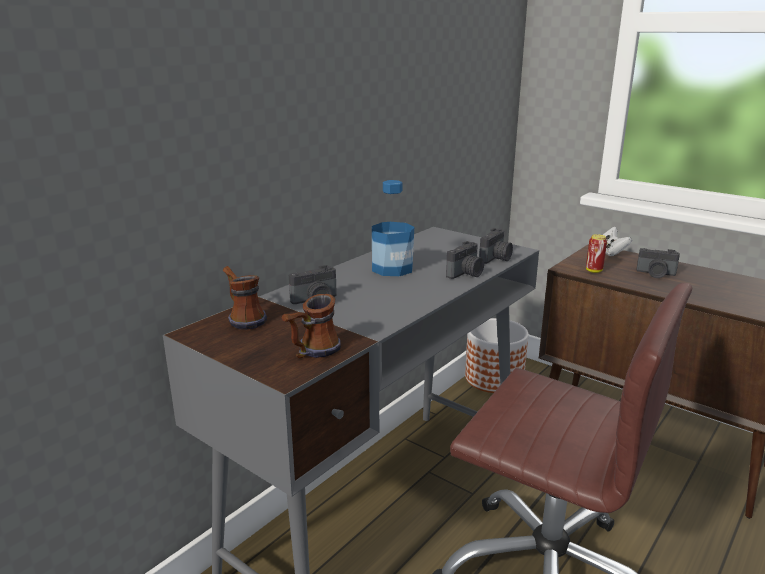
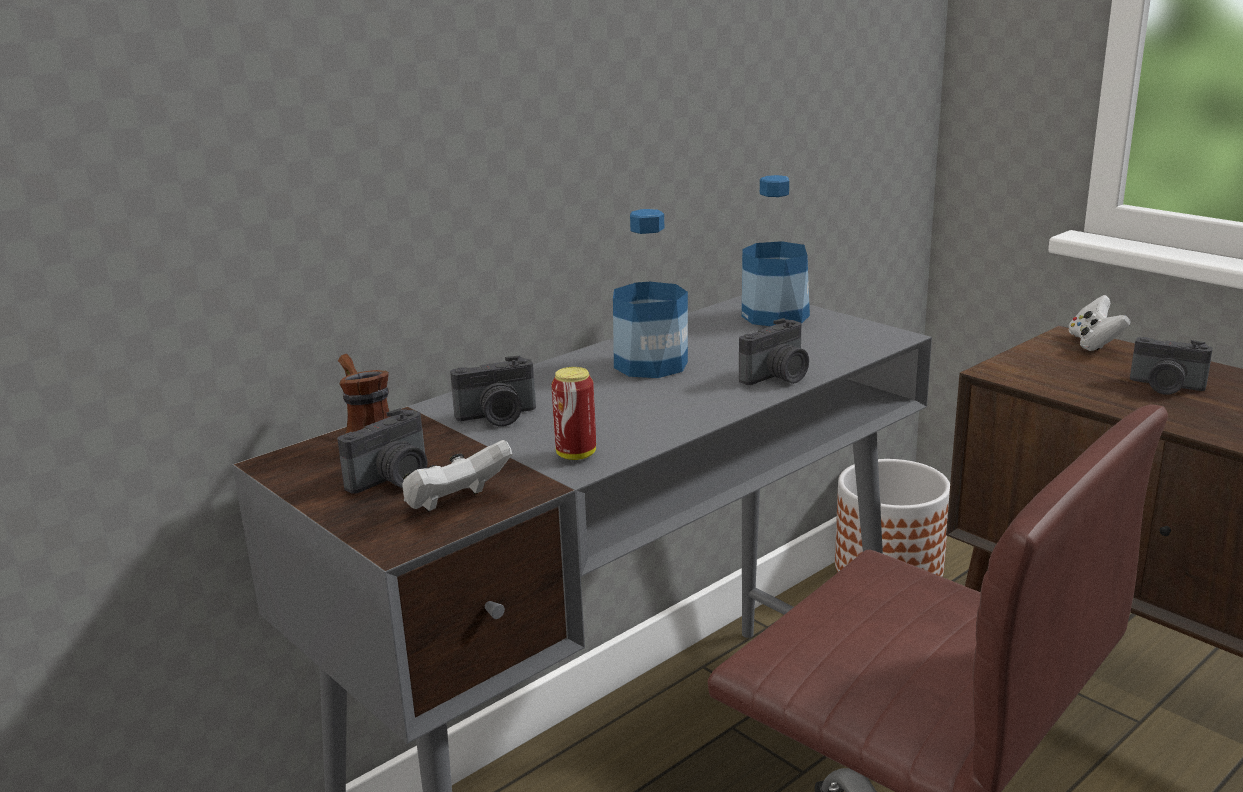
camera: 10 degrees right, 0 degrees up
mug [281,294,341,359] -> white game controller [402,440,512,512]
camera [479,228,513,264] -> camera moved to [337,408,427,494]
can [586,234,607,273] -> can moved to [551,367,596,460]
none -> bottle [742,175,810,326]

